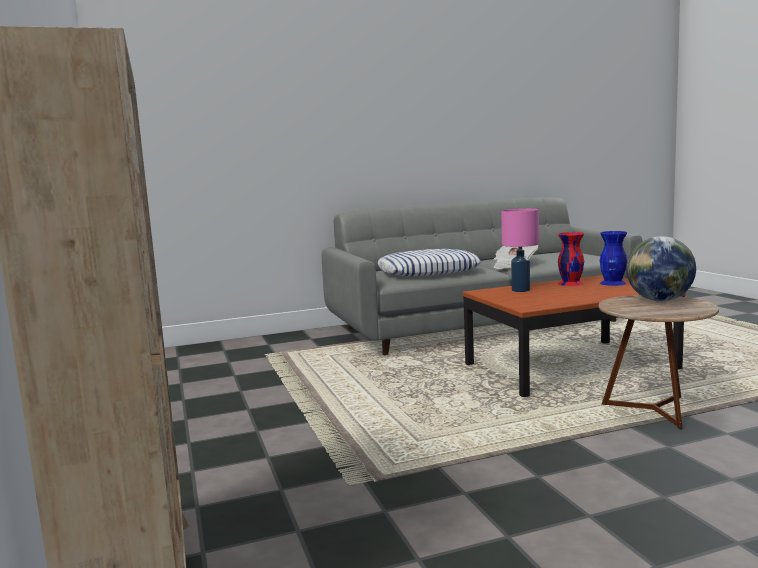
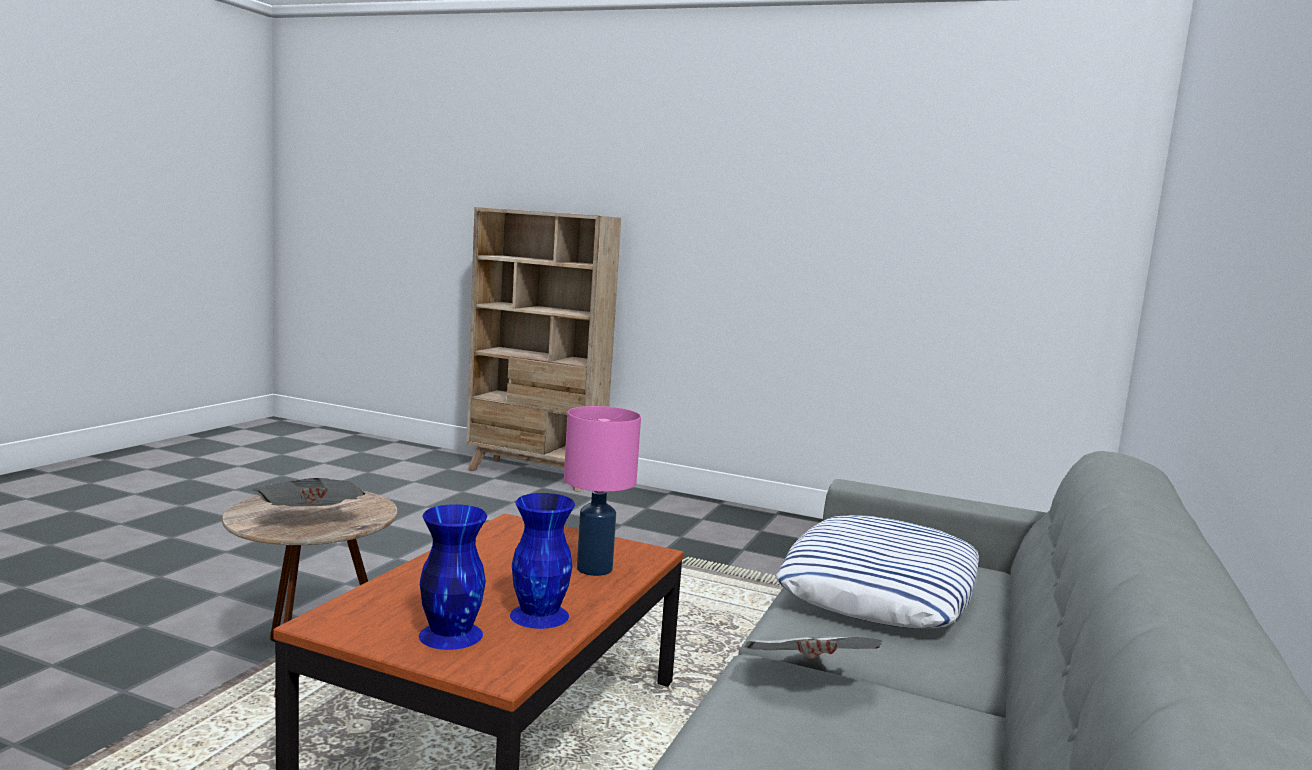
camera: 130 degrees right, 0 degrees up
red vase [558,232,584,286] -> blue vase [510,493,575,629]
globe [626,236,696,301] -> newspaper [252,478,365,506]

